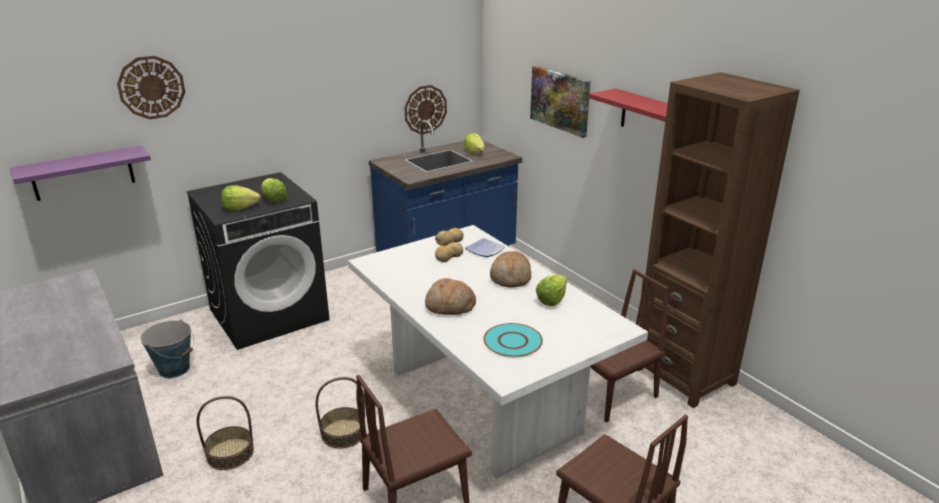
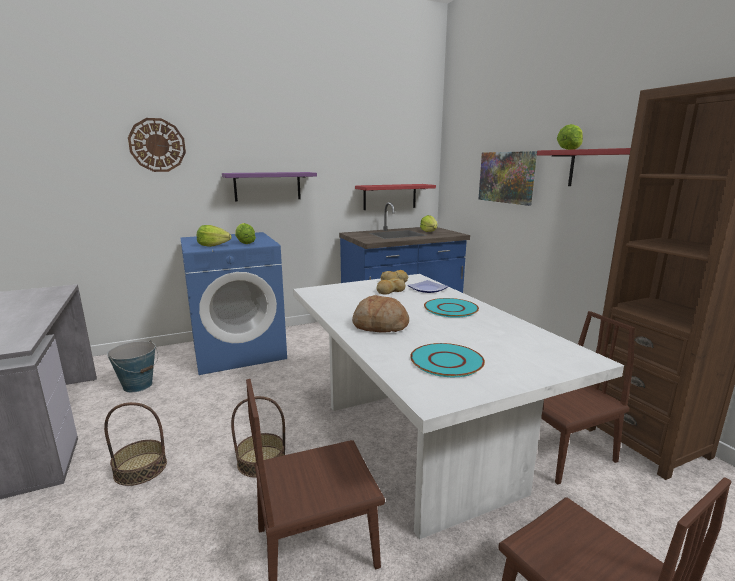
camera: 10 degrees right, 10 degrees down
purple shelf [10,146,151,201] -> purple shelf moved to [222,172,317,202]
black washing machine [186,172,330,350] -> blue washing machine [180,232,287,375]
wall clock [405,85,447,134] -> red shelf [355,184,436,210]
bread [490,251,531,287] -> turquoise plate [424,298,479,318]
lettuce [536,274,567,306] -> lettuce moved to [557,124,583,150]

